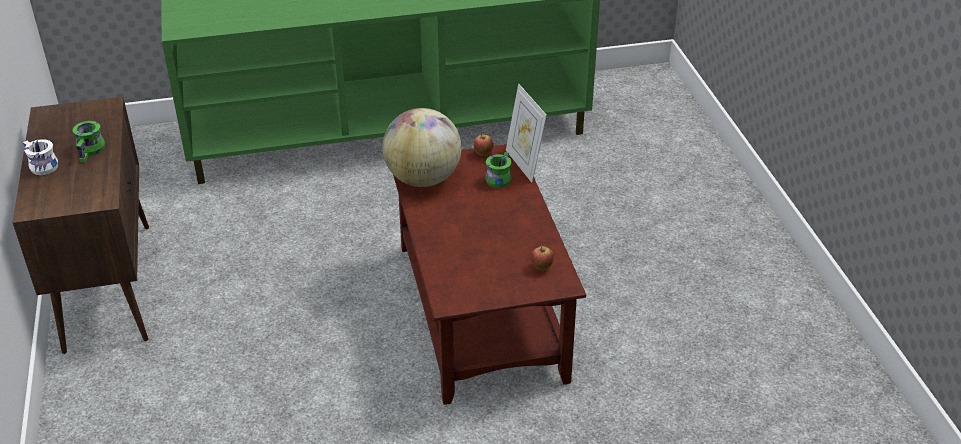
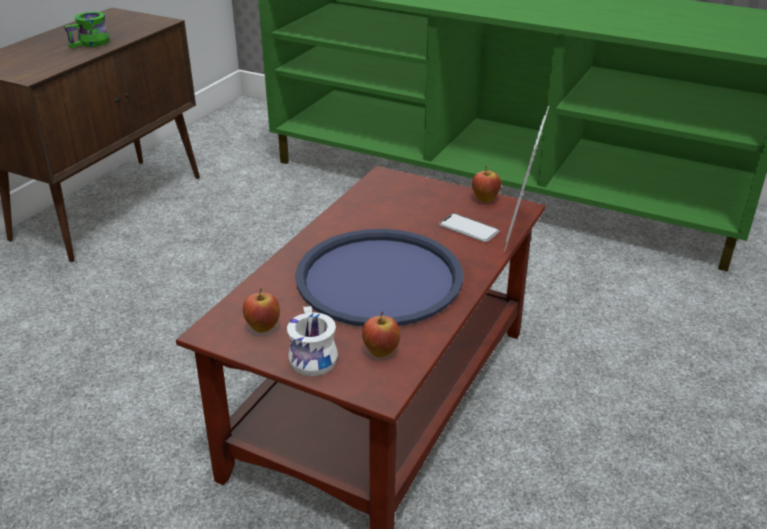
camera: 40 degrees right, 5 degrees down
white mug [23,139,58,175] -> white mug moved to [287,306,338,376]
globe [383,108,461,187] -> none
green mug [485,152,512,188] -> phone [439,213,499,242]
none -> apple [243,288,280,333]
none -> blue tray [295,229,463,326]

